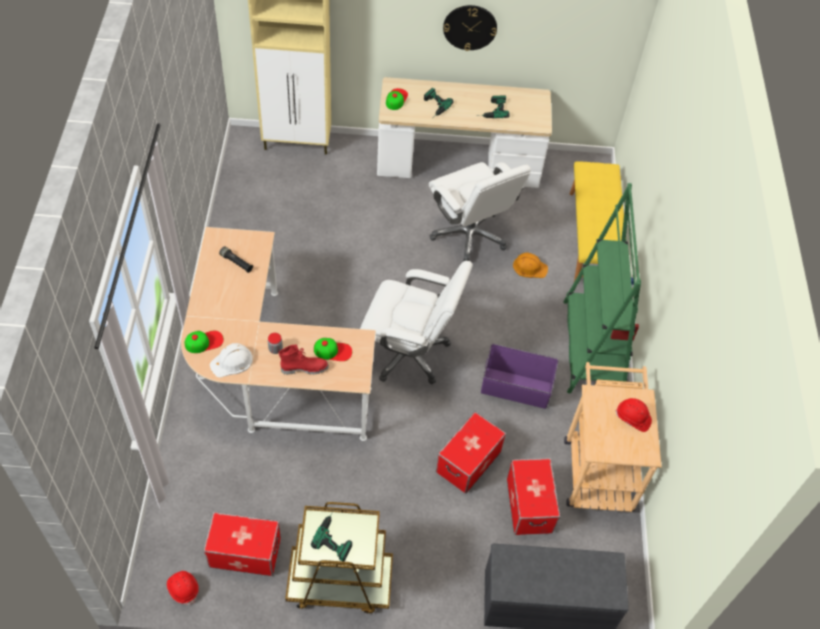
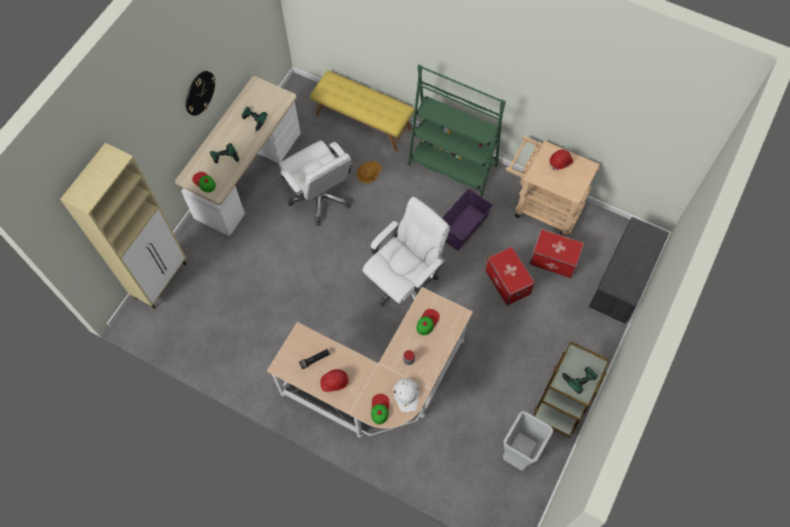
camera: 60 degrees left, 10 degrees up
red hard hat [167,571,199,605] -> red hard hat moved to [320,369,349,392]
storage box [203,512,281,576] -> grey trash can [503,411,553,471]
red boot [279,345,329,375] -> none
white office chair [429,162,531,261] -> white office chair turned 60 degrees clockwise [279,140,353,225]

